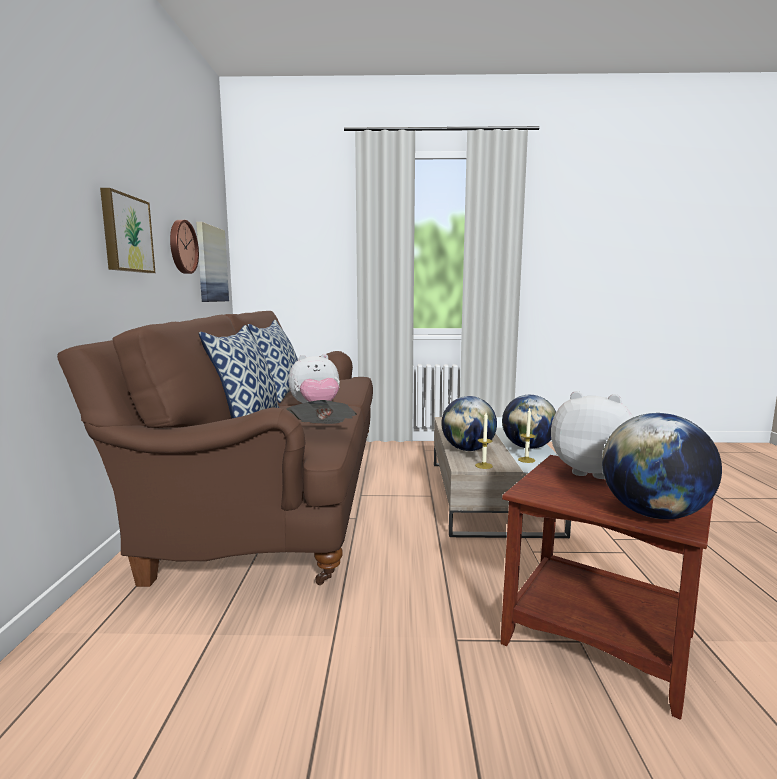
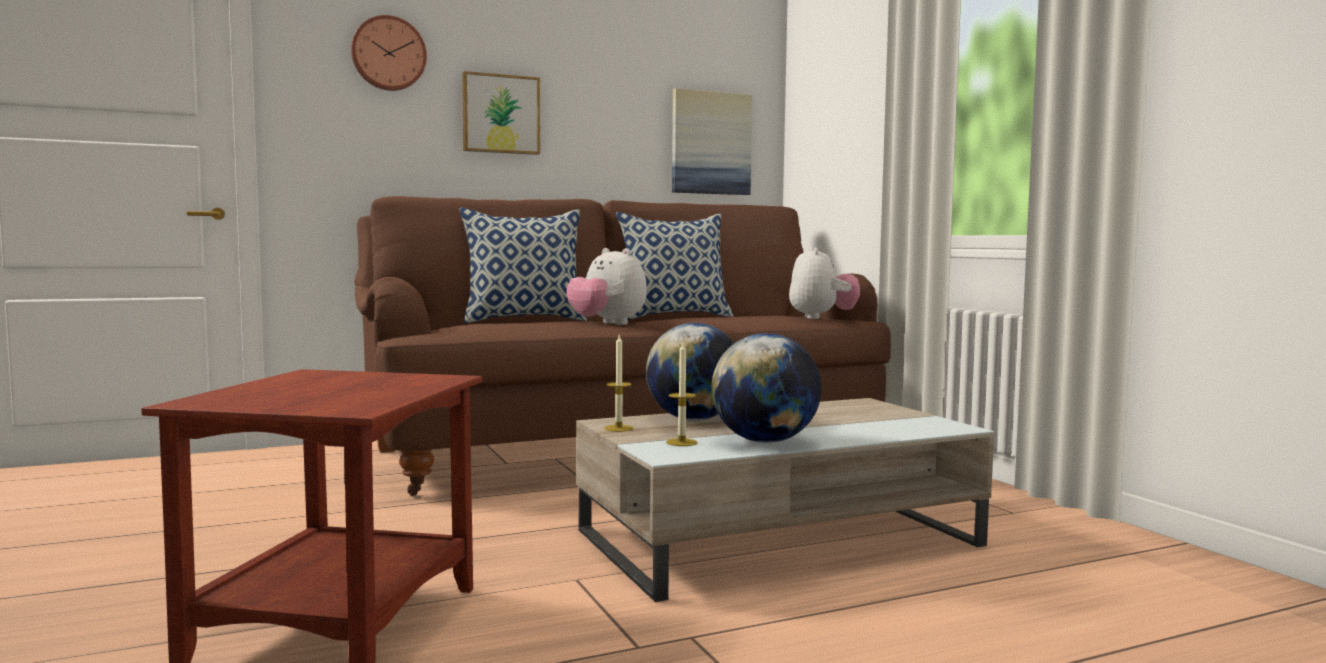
camera: 65 degrees right, 5 degrees down
wall clock [170,220,199,274] -> wall clock moved to [351,15,427,91]
newspaper [286,400,357,424] -> none
plush toy [551,391,634,479] -> plush toy moved to [789,247,860,319]
globe [602,413,722,519] -> none

